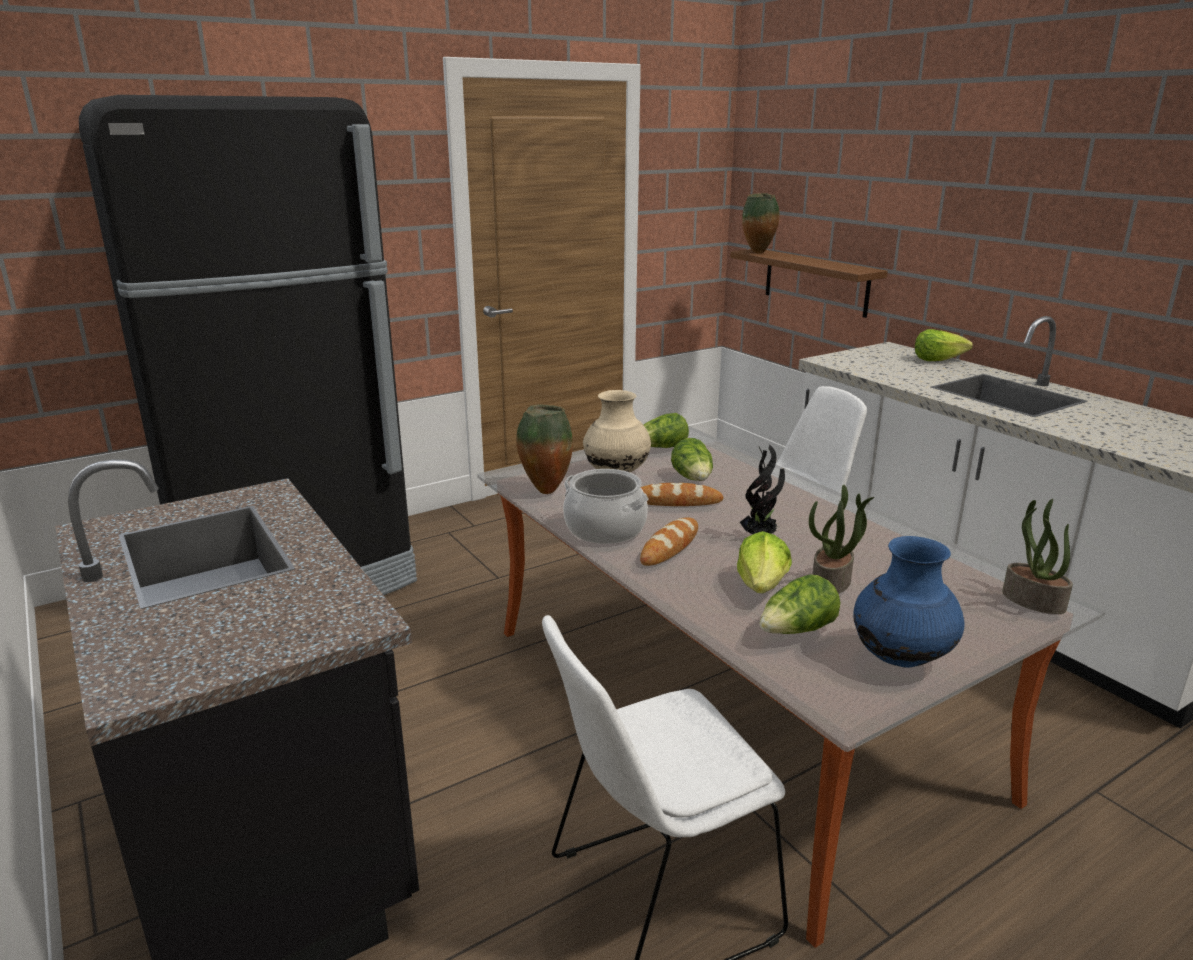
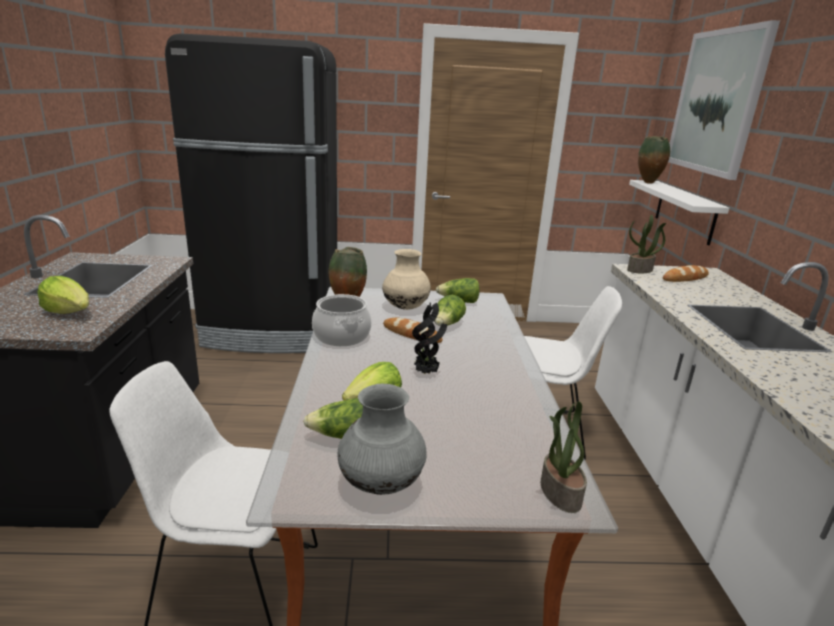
camera: 30 degrees right, 0 degrees up
bread [640,518,698,566] -> bread moved to [663,265,709,282]
brown shelf [730,249,888,318] -> white shelf [629,180,729,246]
potted plant [809,485,874,594] -> potted plant moved to [627,215,666,273]
blue vase [853,536,965,668] -> grey vase [337,384,427,495]
lettuce [915,329,973,361] -> lettuce moved to [37,276,89,314]
none -> picture [668,20,780,180]

